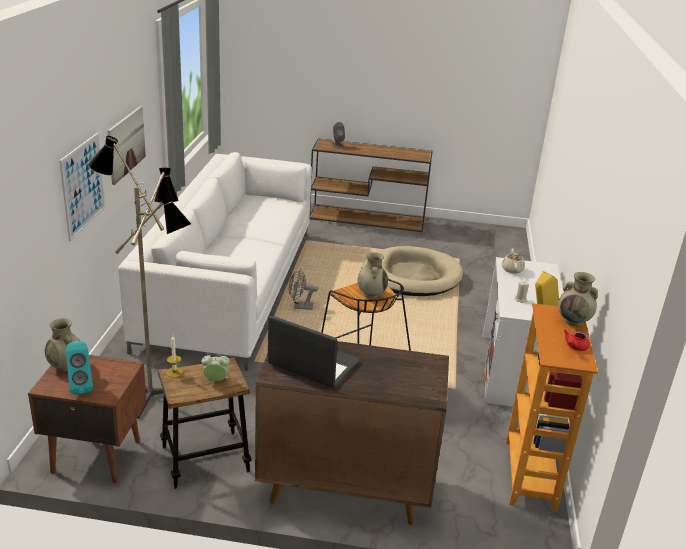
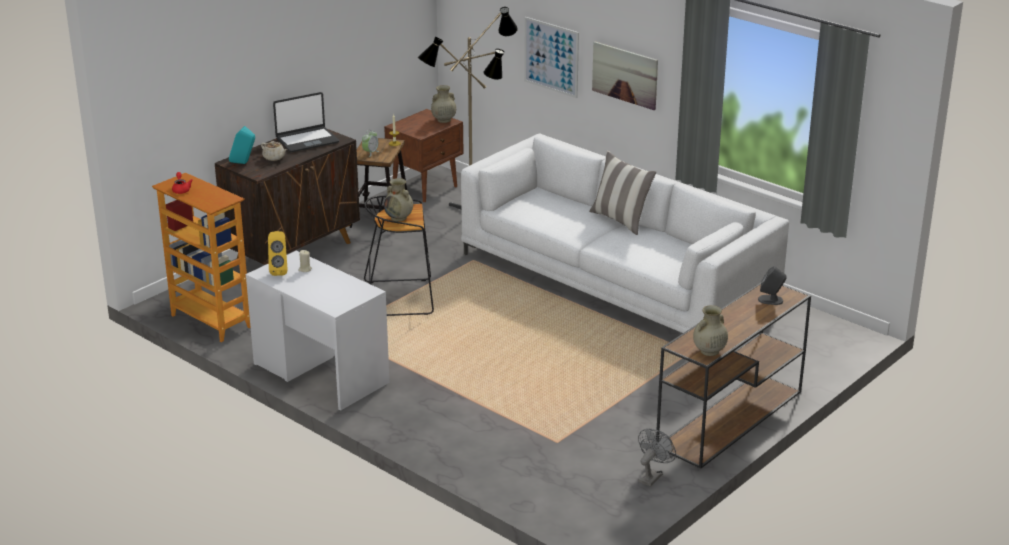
camera: 125 degrees right, 0 degrees up
turquoise speaker [66,341,93,395] -> turquoise speaker moved to [229,126,255,164]
grey fan [289,269,318,310] -> grey fan moved to [638,429,676,486]
beige dog bed [362,246,463,296] -> none
beige teapot [502,248,525,273] -> beige teapot moved to [261,141,287,161]
beige vase [558,272,598,326] -> beige vase moved to [693,305,728,356]
none -> pillow [589,151,656,235]

